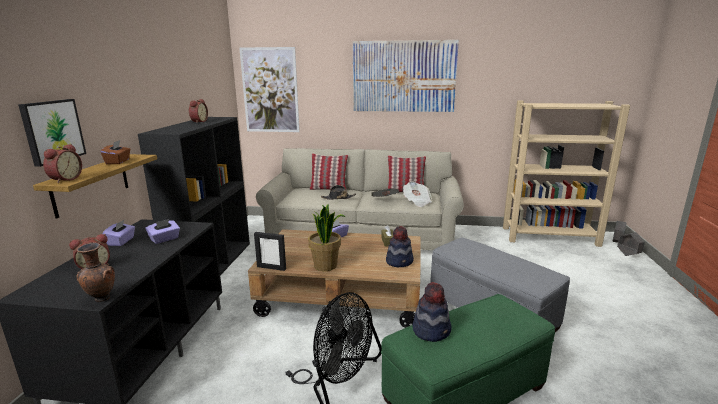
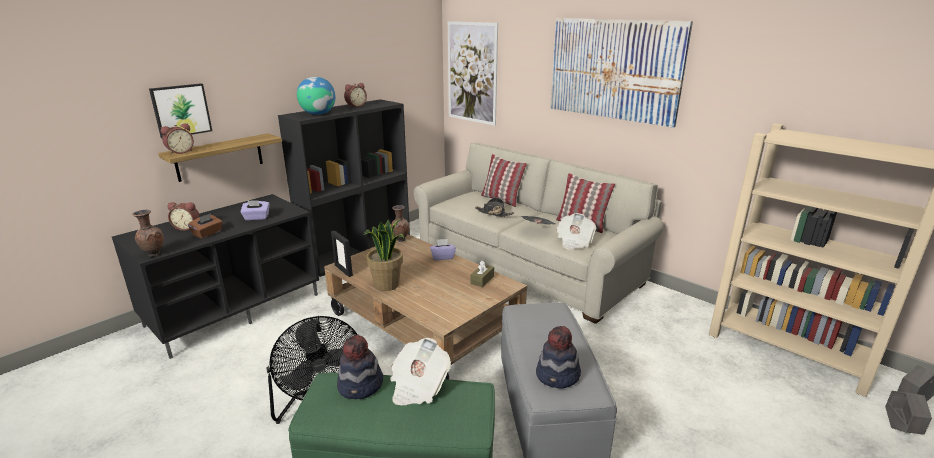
camera: 35 degrees right, 5 degrees up
brown tissue box [100,140,130,164] -> brown tissue box moved to [188,213,222,239]
purple tissue box [102,220,135,246] -> none
hat [386,226,414,267] -> hat moved to [536,326,581,389]
none -> globe [297,77,335,115]
none -> newspaper [390,338,451,405]
none -> brown vase [391,205,409,242]

